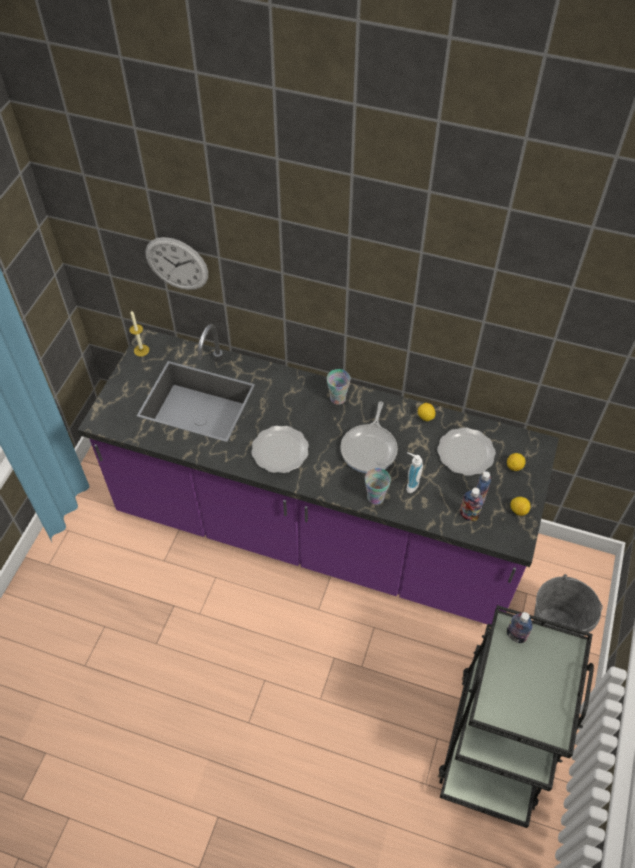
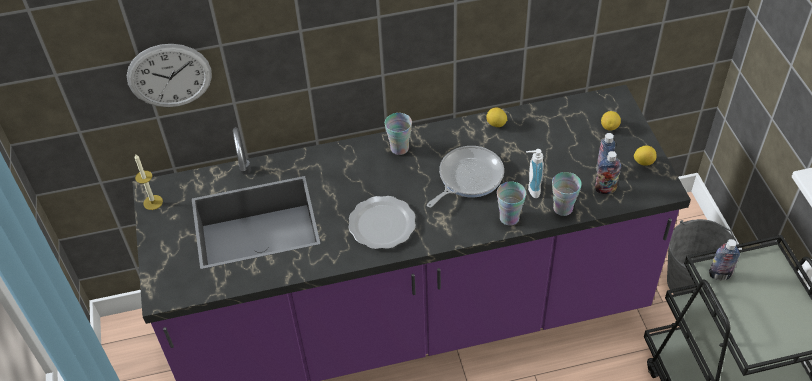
camera: 30 degrees left, 5 degrees down
frying pan [340,401,398,473] -> frying pan turned 120 degrees counterclockwise [427,146,504,208]
plate [437,427,496,476] -> none
none -> cup [552,172,582,216]

